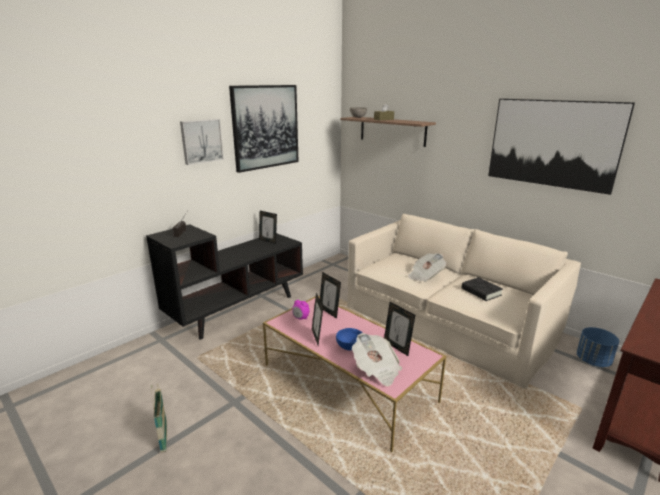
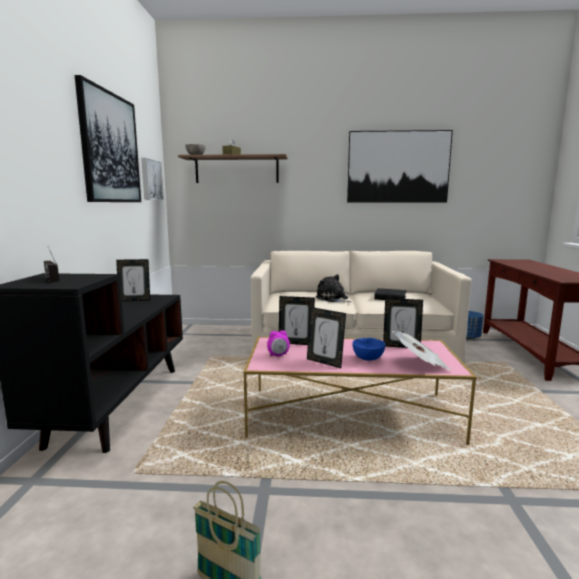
camera: 40 degrees left, 10 degrees down
picture [180,119,224,165] -> picture moved to [141,158,164,200]
newspaper [408,253,446,282] -> plush toy [316,274,351,303]

